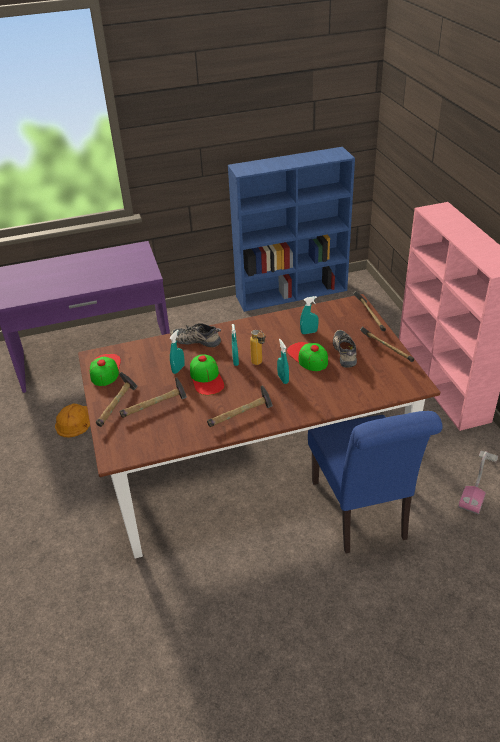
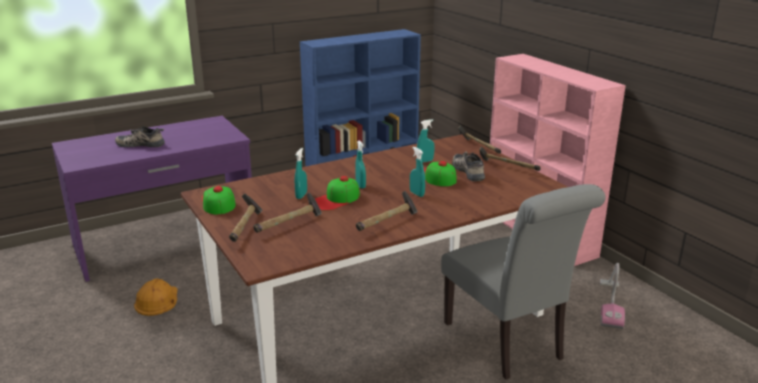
camera: 15 degrees left, 15 degrees down
shoe [170,323,221,347] -> shoe moved to [115,126,165,147]
cap [190,354,225,395] -> cap turned 75 degrees clockwise [315,176,360,211]
bottle [250,330,266,365] -> none
blue chair [308,411,442,554] -> grey chair [441,184,605,379]

